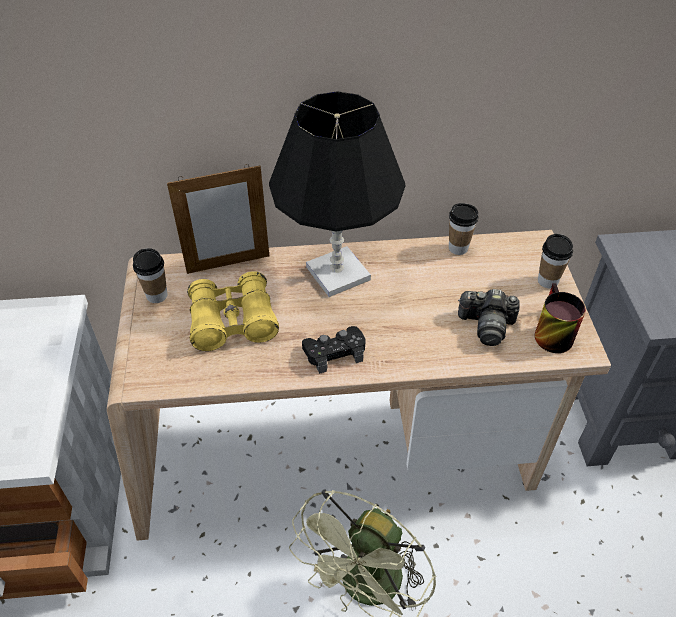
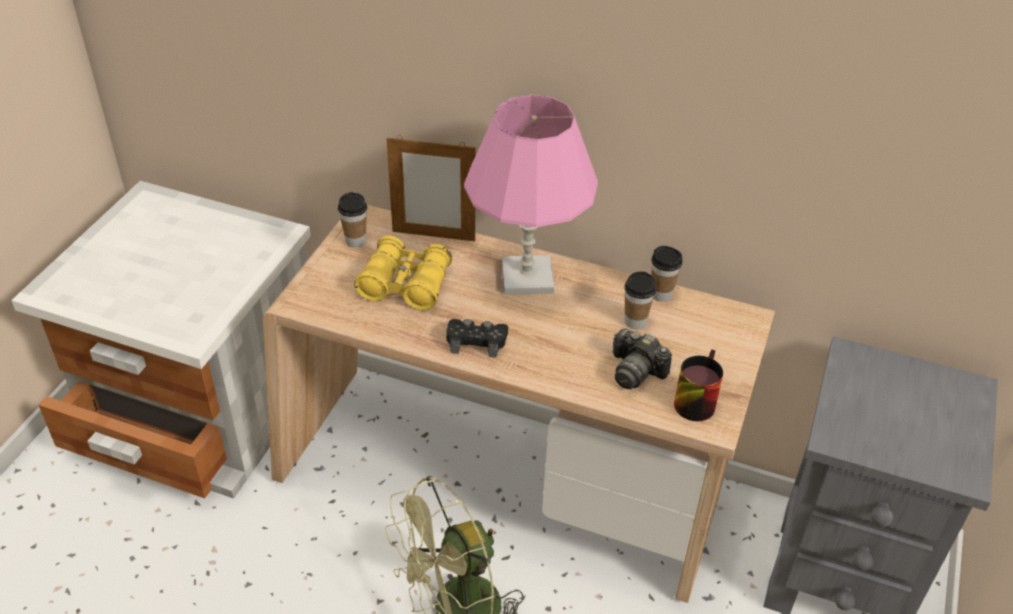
camera: 25 degrees right, 5 degrees down
black table lamp [269,91,405,297] -> pink table lamp [464,95,598,295]
cup [538,234,573,288] -> cup moved to [624,272,656,329]

